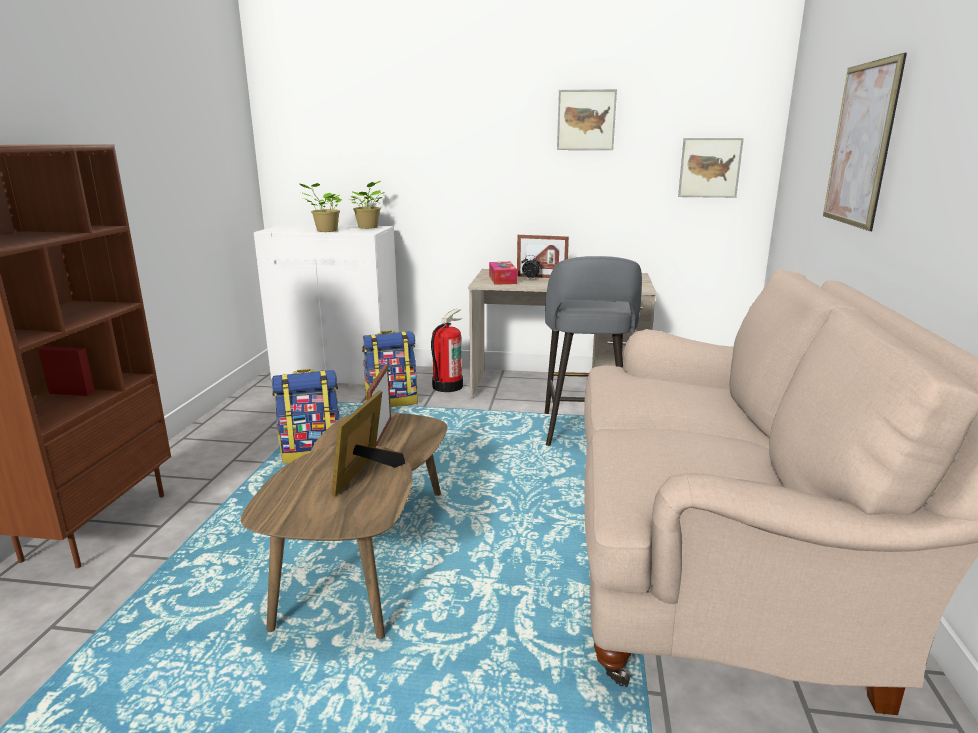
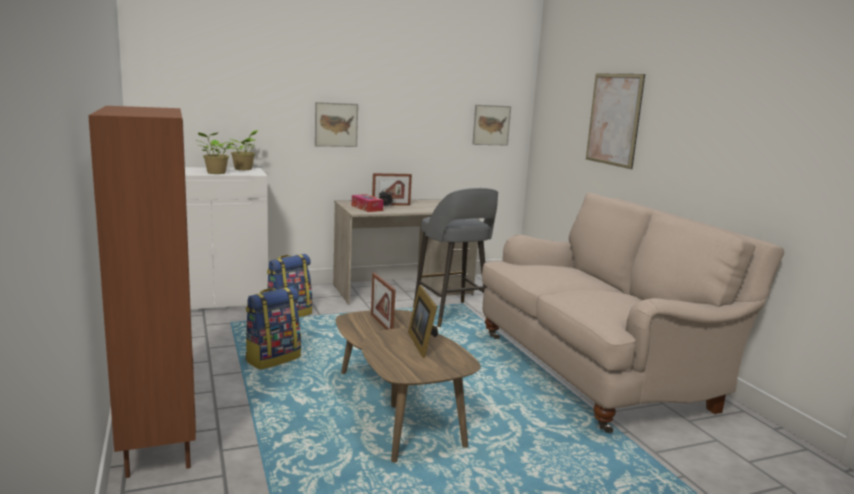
camera: 30 degrees left, 5 degrees down
fire extinguisher [431,309,463,392] -> none
picture [557,89,617,150] -> picture moved to [315,102,358,147]

